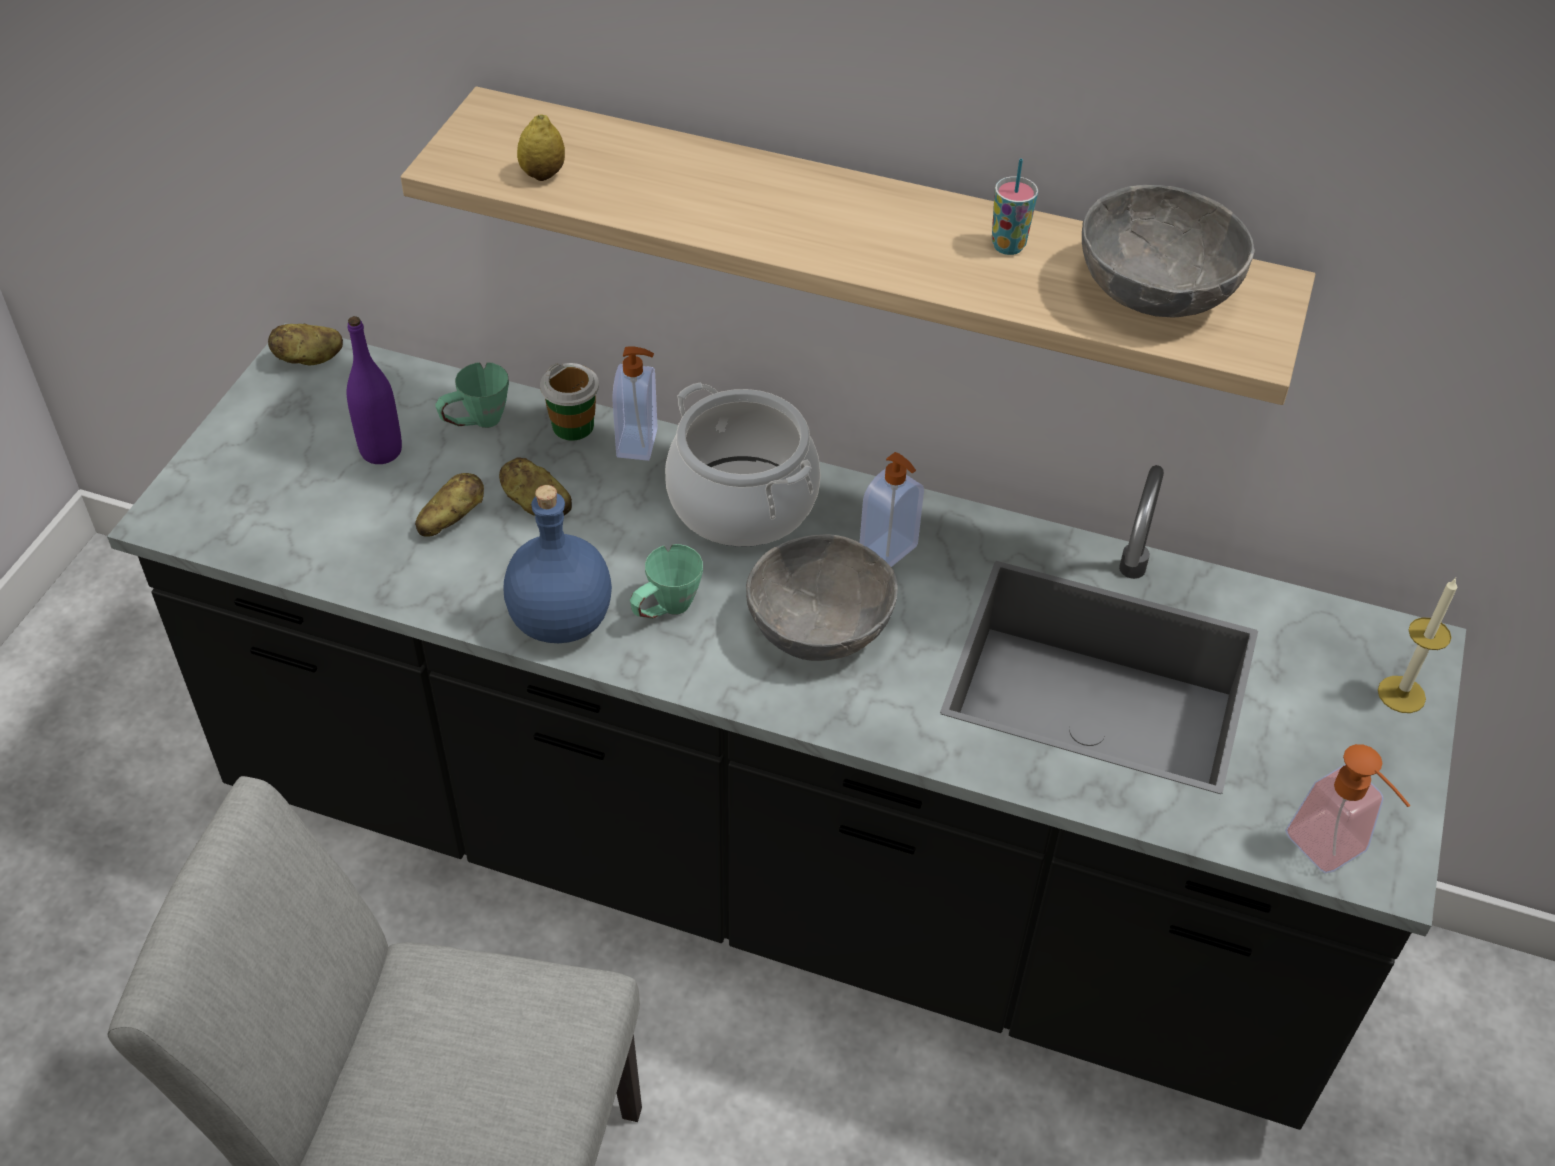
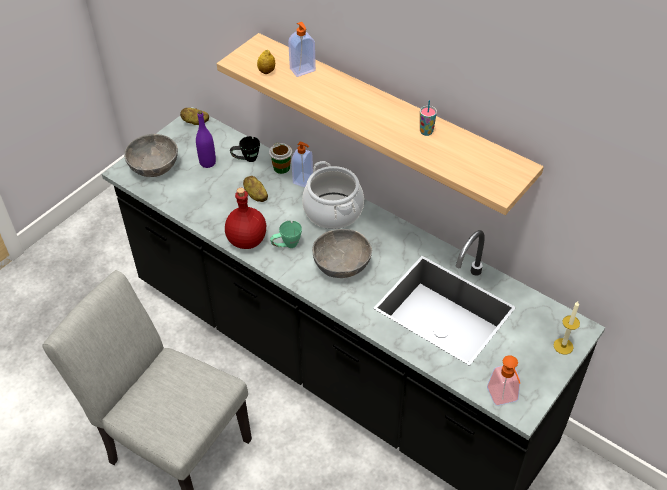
camera: 20 degrees right, 0 degrees up
potato [415,473,484,537] -> none
green mug [435,362,509,428] -> black mug [230,136,260,162]
blue bottle [504,485,612,643] -> red bottle [225,188,266,249]
soap dispenser [860,452,924,567] -> soap dispenser moved to [288,22,316,77]
grey bowl [1082,185,1255,318] -> grey bowl moved to [124,134,178,177]

